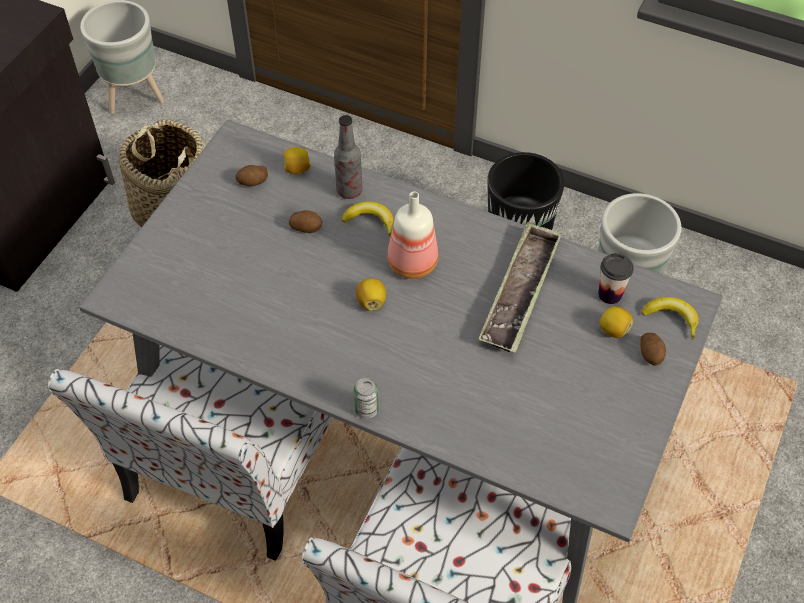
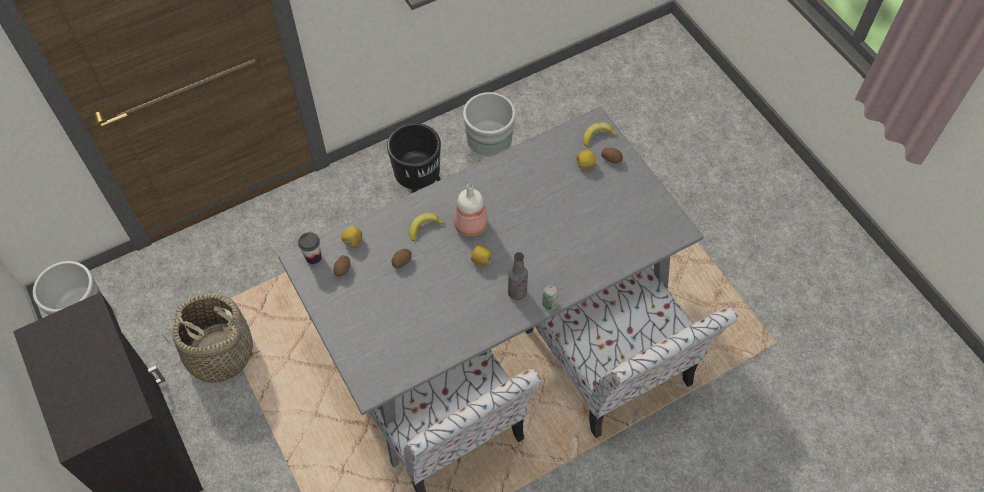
camera: 55 degrees left, 5 degrees up
bottle [334,115,362,199] -> bottle moved to [508,252,528,300]
tray [479,222,562,353] -> none
cup [598,253,634,304] -> cup moved to [298,232,322,264]

